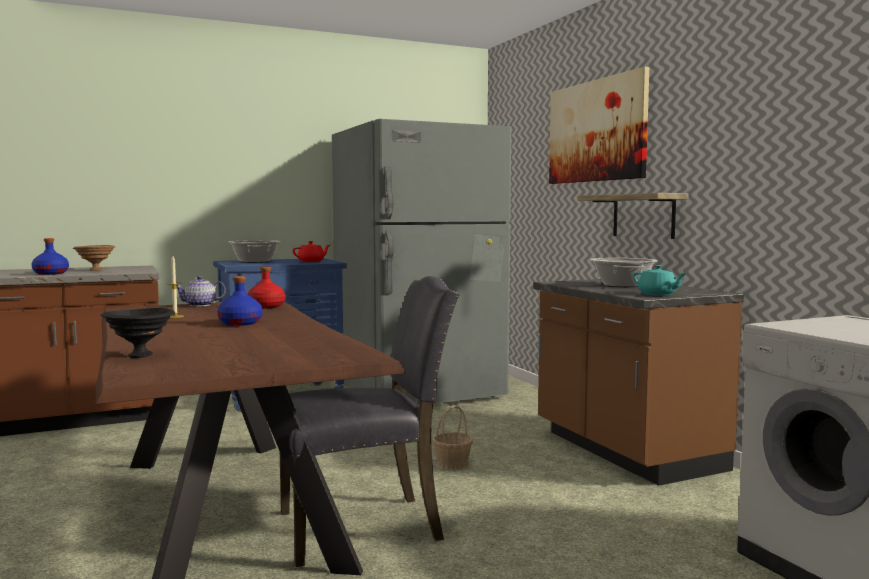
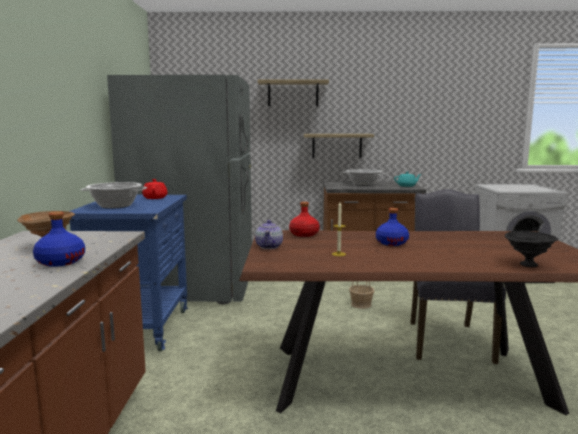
camera: 65 degrees left, 5 degrees up
picture [549,67,649,184] -> shelf [258,80,329,106]

